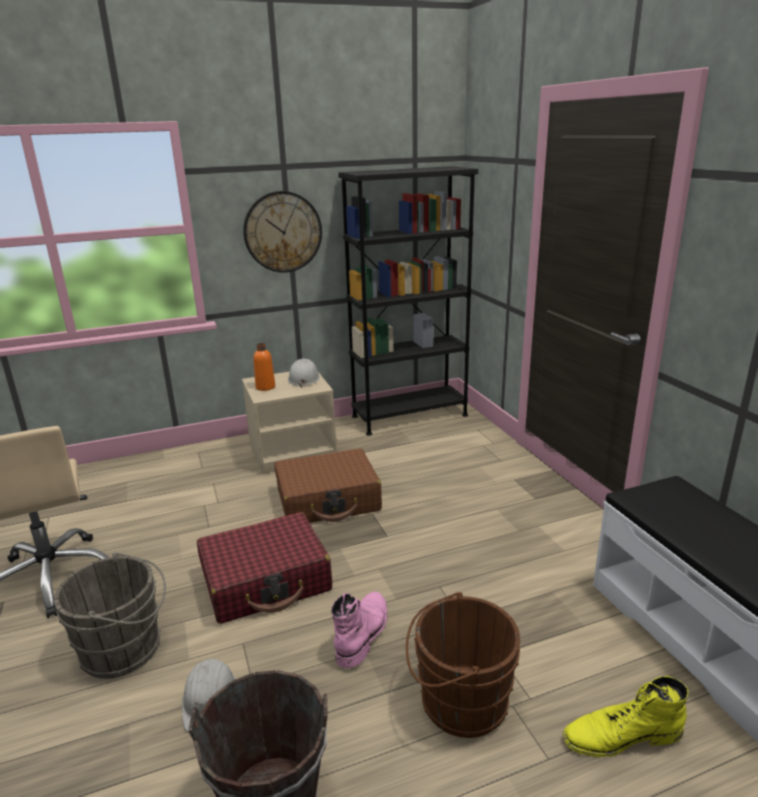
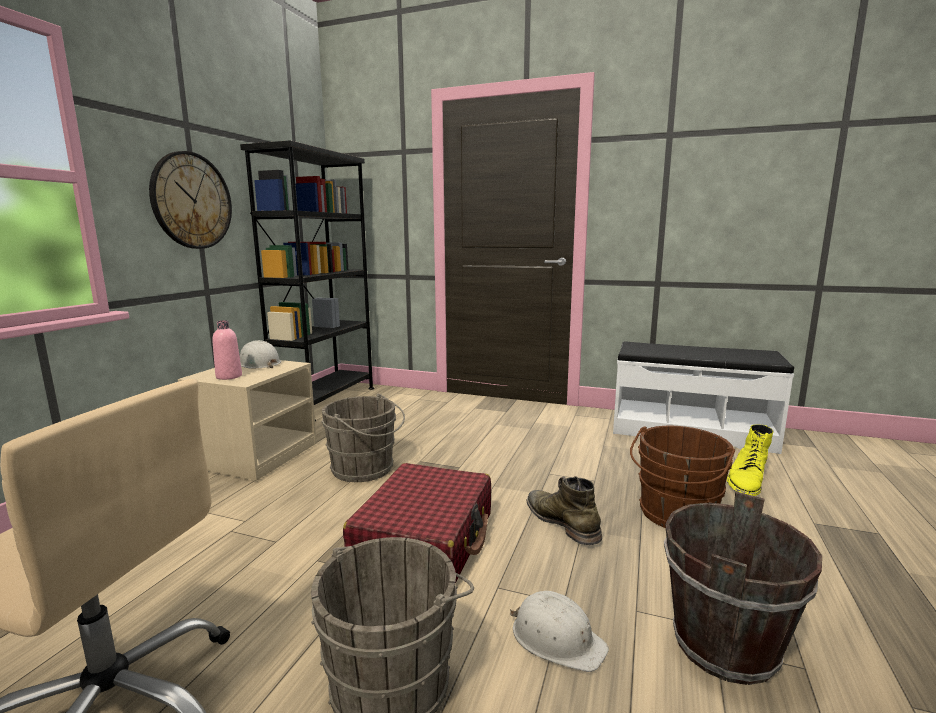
camera: 50 degrees left, 10 degrees down
orange bottle [253,343,275,391] -> pink bottle [212,320,242,380]
brown suitcase [274,448,382,523] -> grey bucket [321,394,405,482]
pink boot [331,592,388,668] -> green boot [526,476,602,545]

